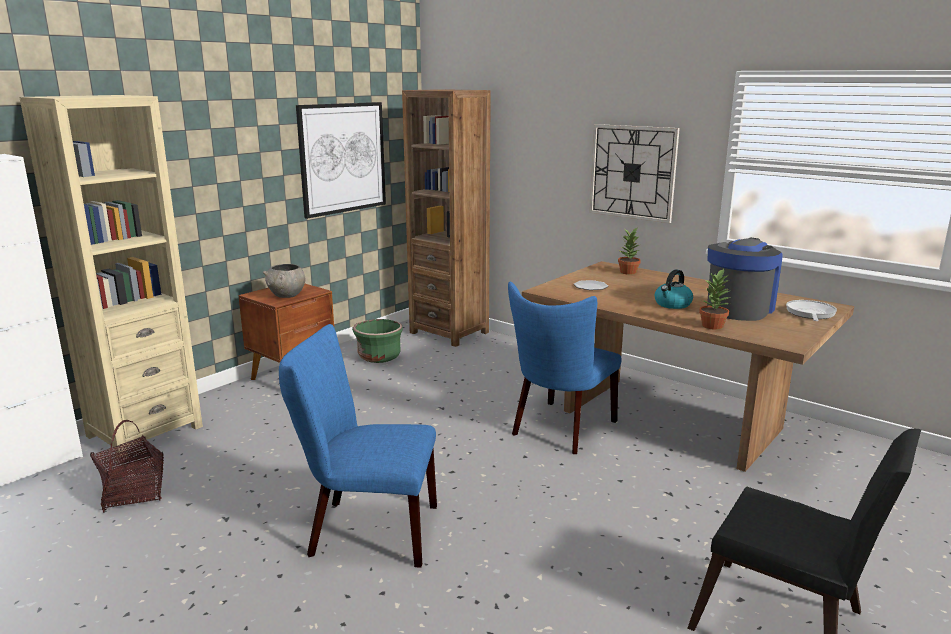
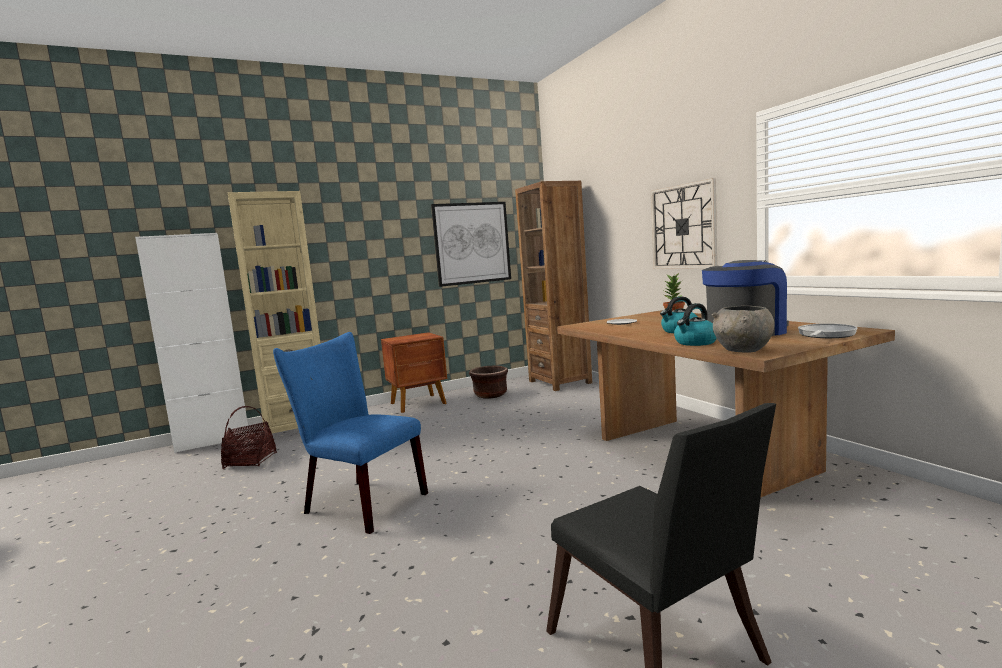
camera: 25 degrees right, 10 degrees down
grey bowl [263,264,305,298] -> grey bowl moved to [712,306,774,352]
green planter [352,319,403,363] -> brown planter [469,366,508,399]
blue chair [508,281,622,454] -> none
potted plant [699,269,731,330] -> kettle [674,303,717,346]

